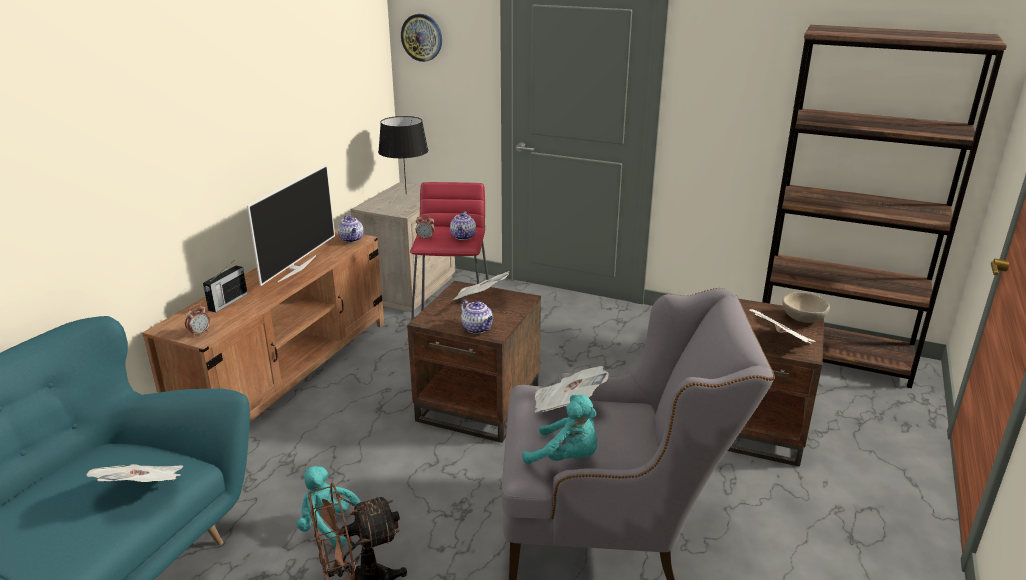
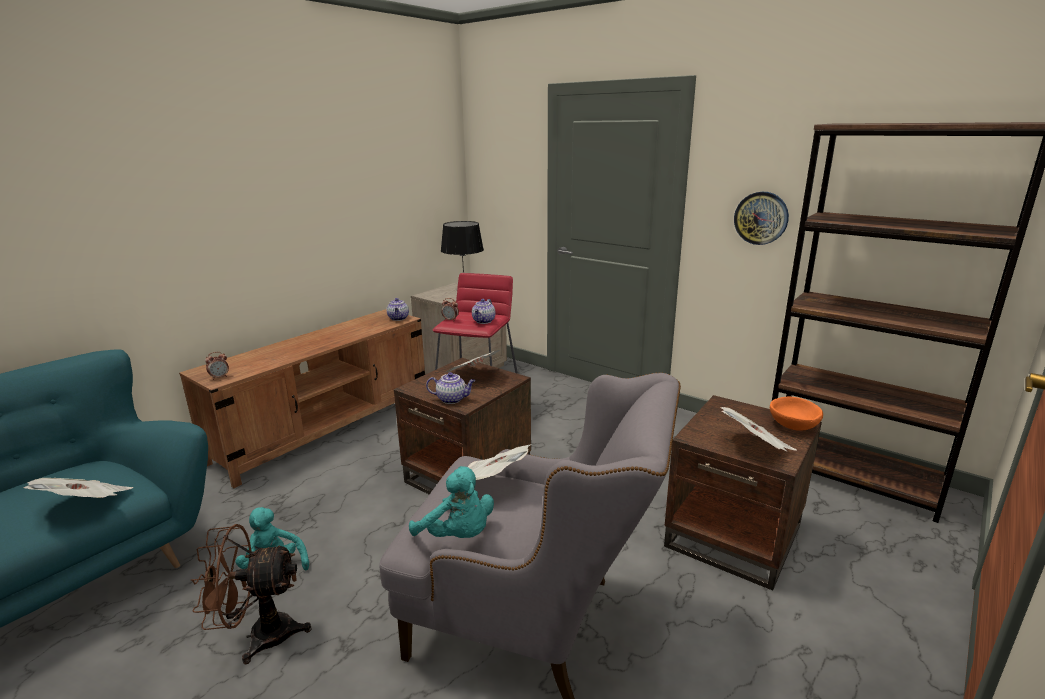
camera: 15 degrees right, 5 degrees down
radio [203,263,248,313] -> none
television [247,165,335,286] -> none
wall clock [401,14,442,62] -> wall clock moved to [734,192,789,245]
teapot [460,300,494,334] -> teapot turned 60 degrees counterclockwise [426,372,476,404]
beige bowl [782,292,830,323] -> orange bowl [770,397,823,431]

